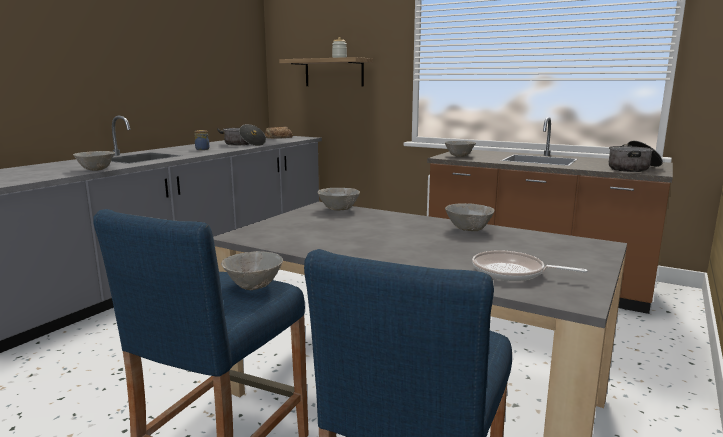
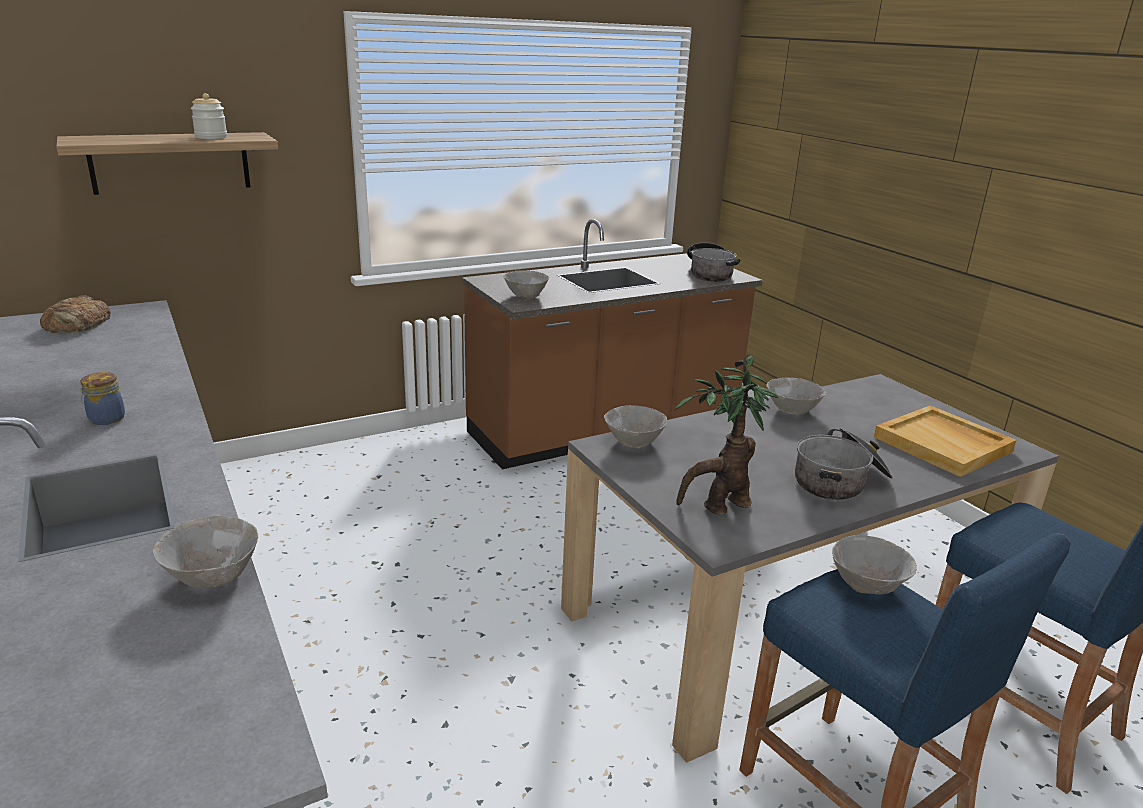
camera: 60 degrees left, 10 degrees up
cooking pot [217,124,266,146] -> cooking pot moved to [795,428,892,500]
frying pan [472,250,588,281] -> beige tray [874,405,1016,477]
none -> potted plant [674,353,778,515]

